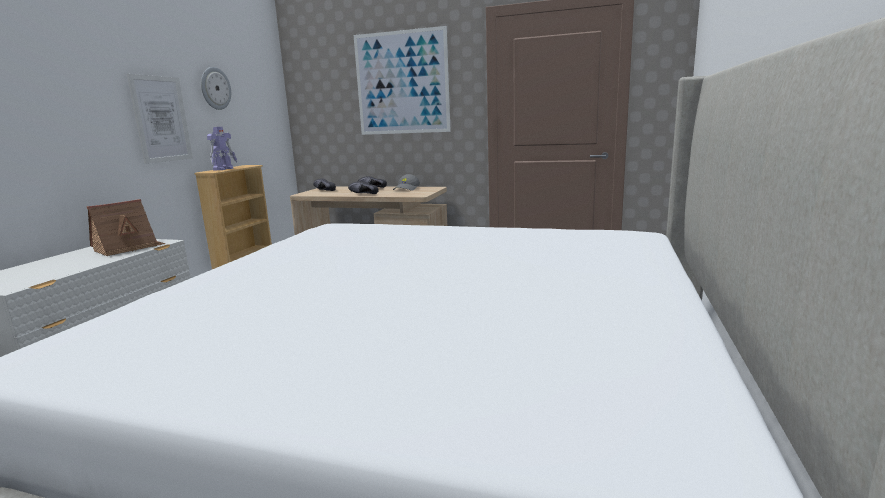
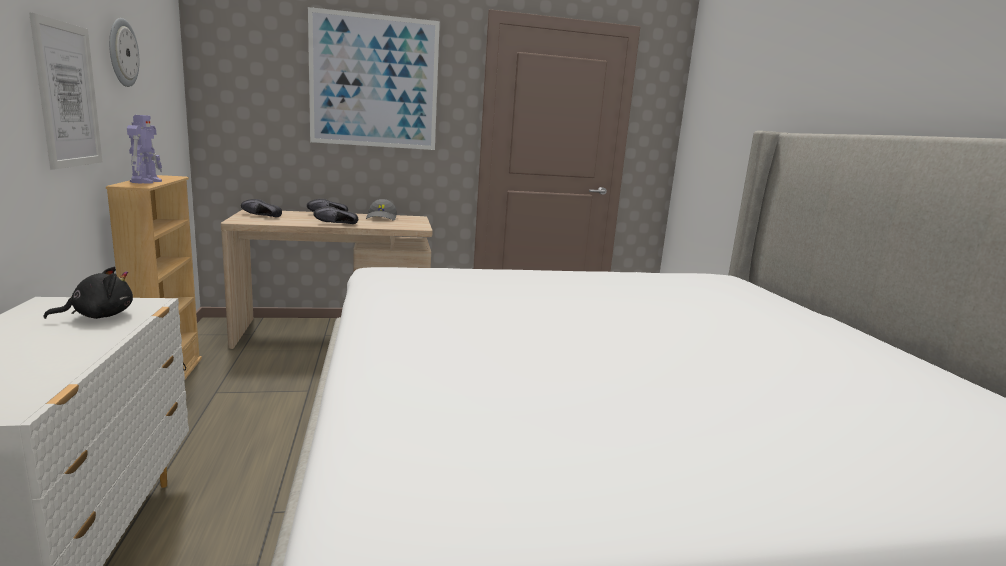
camera: 30 degrees left, 0 degrees up
toy house [86,199,165,256] -> black plush toy [44,267,133,319]

